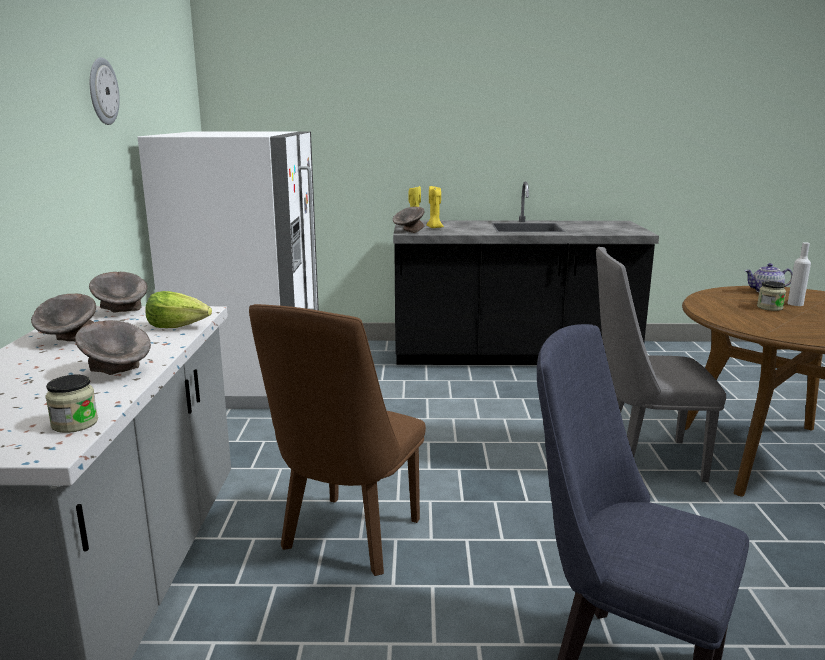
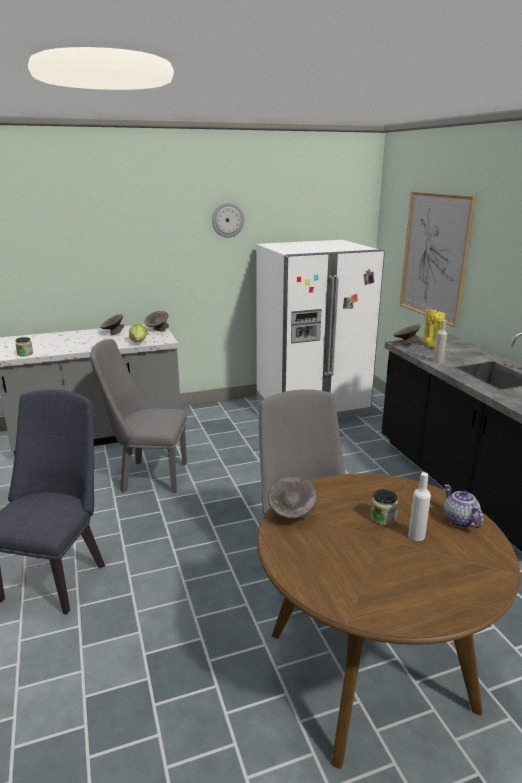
camera: 70 degrees right, 5 degrees up
grey bowl [75,320,151,375] -> grey bowl moved to [268,476,317,520]
brown chair [249,304,426,576] -> grey chair [90,339,187,493]
none -> picture [400,191,476,327]
none -> beige bottle [433,320,447,363]

